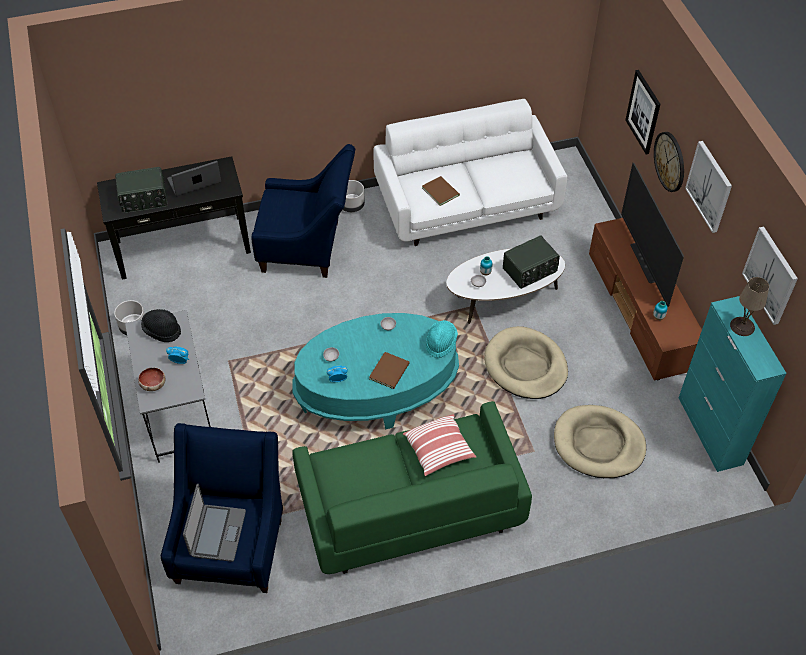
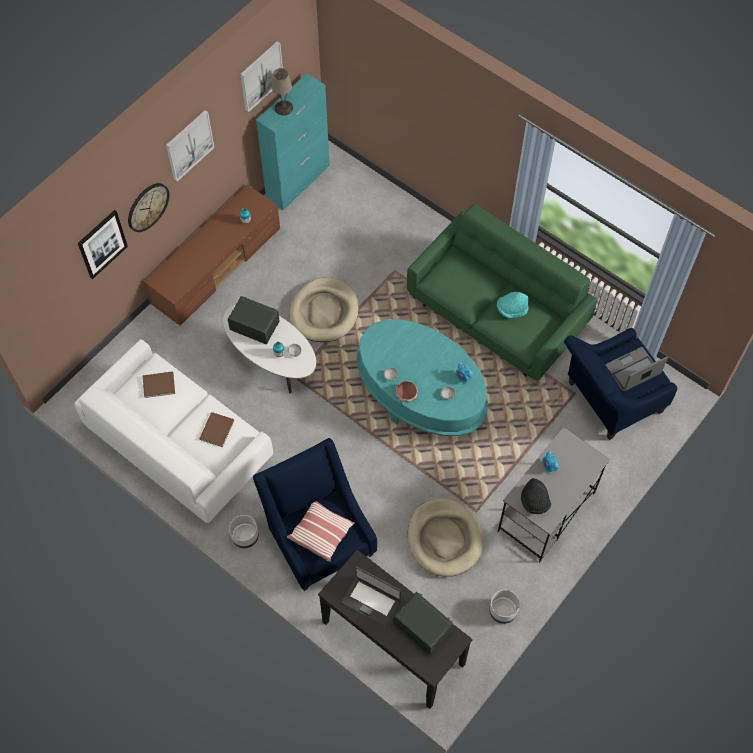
camera: 125 degrees left, 10 degrees up
bowl [138,368,166,391] -> bowl moved to [396,381,418,402]
brown book [369,352,410,389] -> brown book moved to [143,371,175,398]
pillow [403,414,476,476] -> pillow moved to [287,501,355,562]
turquoise hat [426,320,458,358] -> turquoise hat moved to [497,292,528,318]
beige dog bed [554,405,646,478] -> beige dog bed moved to [408,498,483,577]
television [621,163,684,307] -> none

